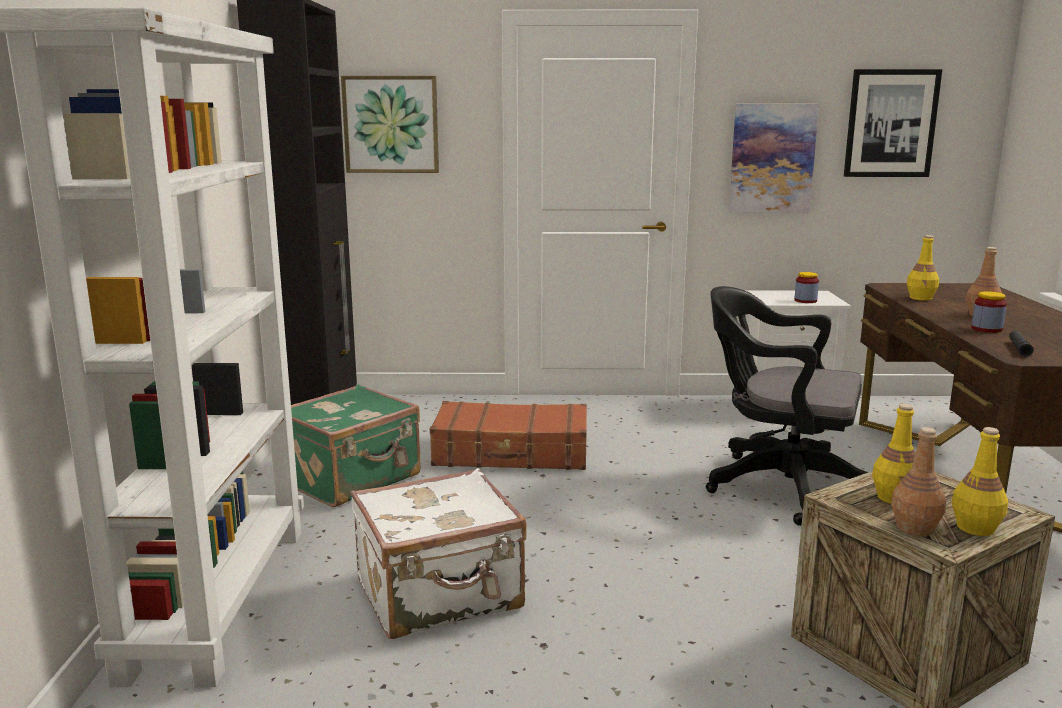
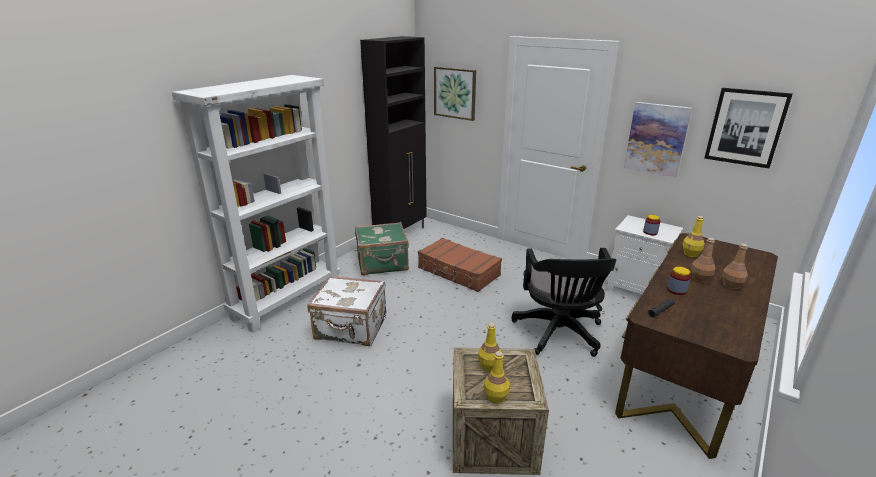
camera: 35 degrees right, 10 degrees up
black office chair [706,286,868,526] -> black office chair turned 150 degrees counterclockwise [511,248,616,357]
brown bottle [891,427,946,536] -> brown bottle moved to [722,244,748,290]

